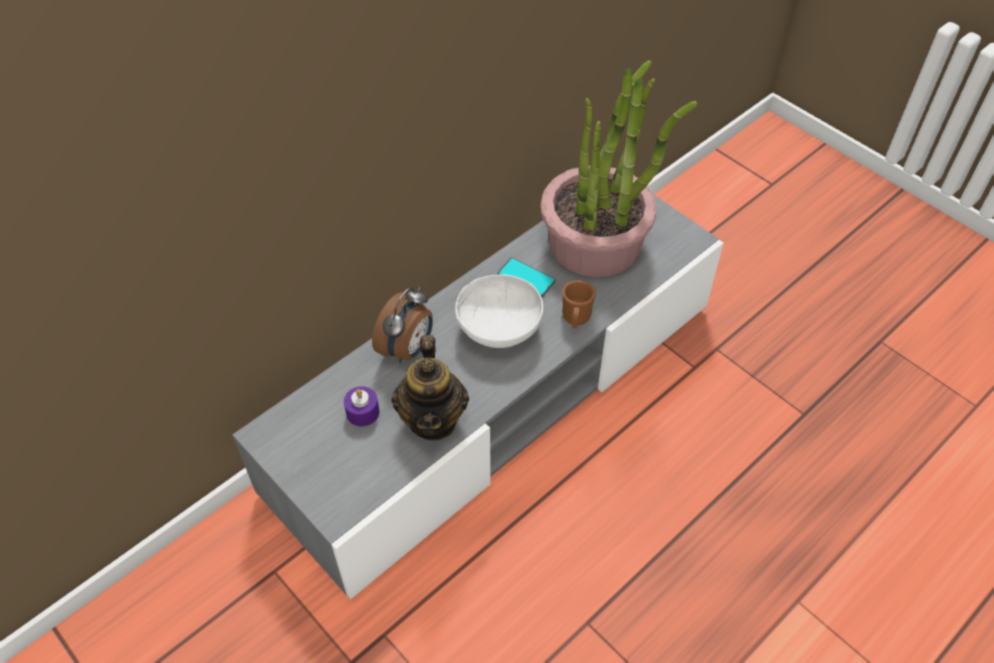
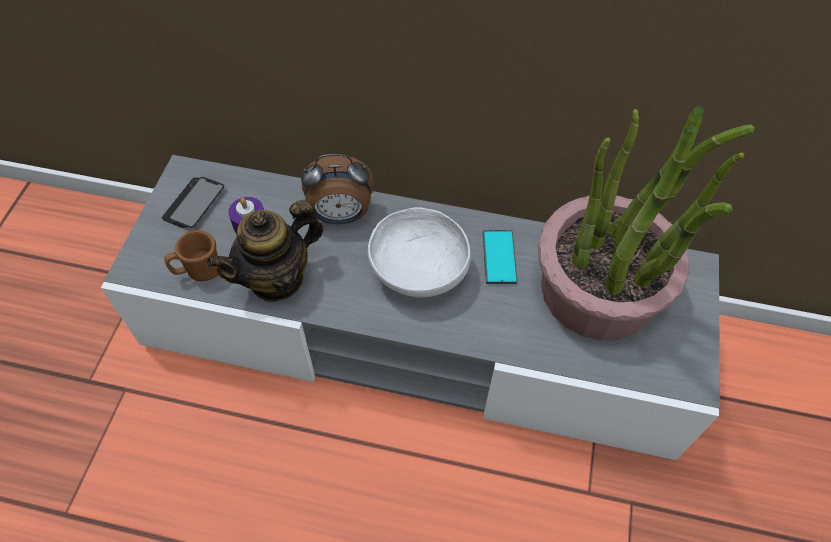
camera: 55 degrees right, 5 degrees up
brown mug [562,280,596,328] -> brown mug moved to [164,230,218,281]
none -> phone [162,177,224,228]

